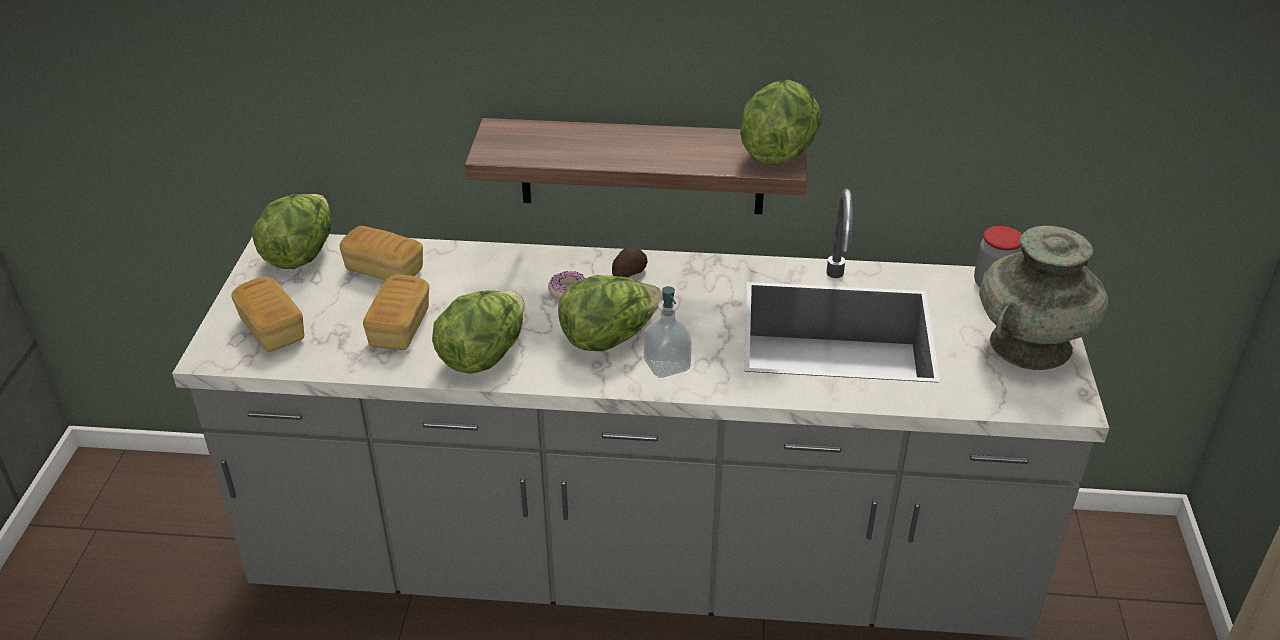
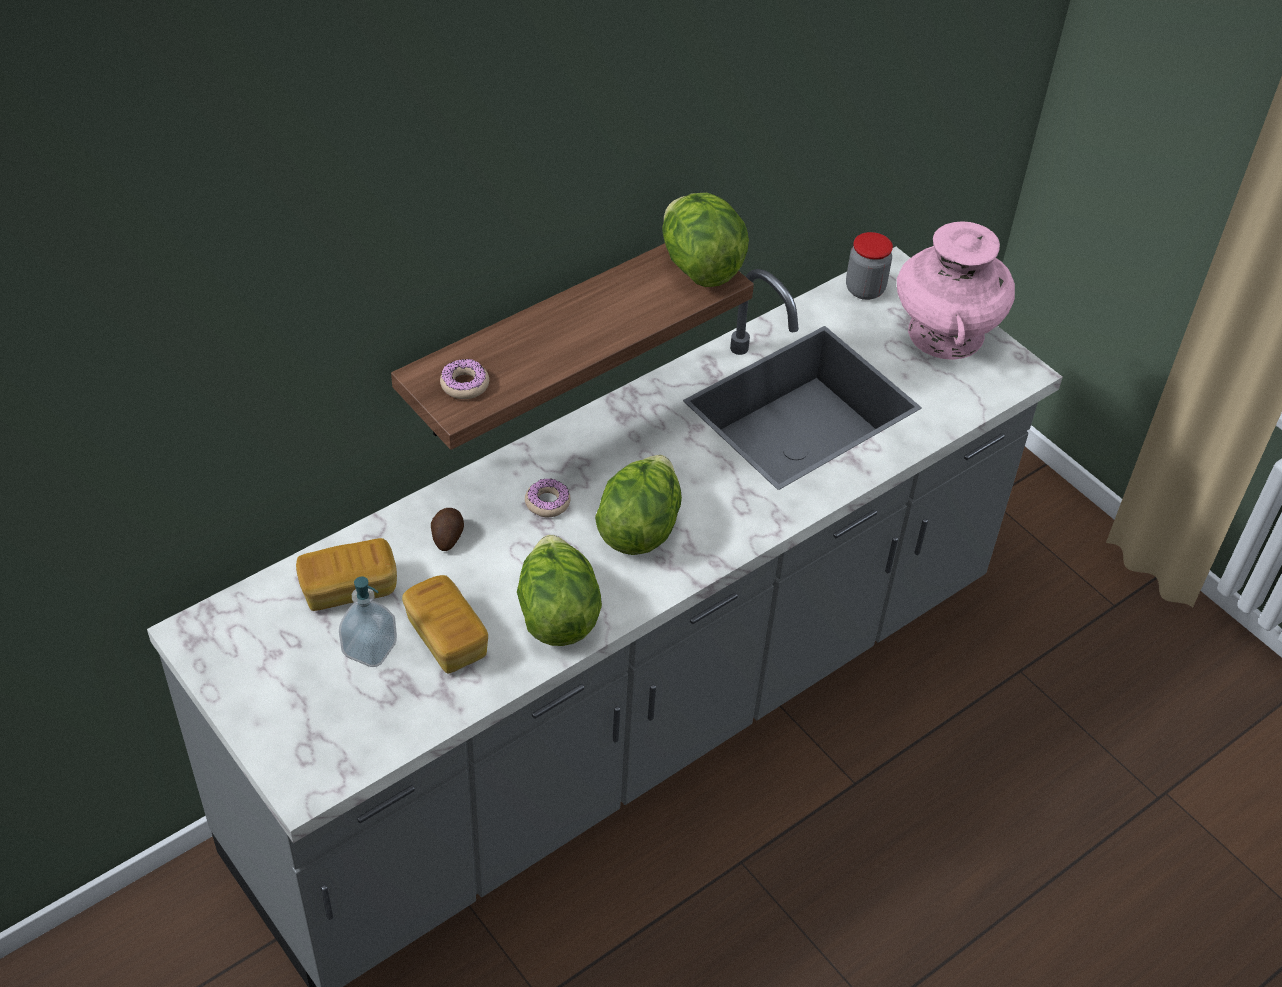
camera: 45 degrees left, 10 degrees up
bread [231,277,304,352] -> none
lettuce [253,194,331,269] -> none
potato [612,247,648,277] -> potato moved to [431,508,464,551]
soap dispenser [644,286,692,378] -> soap dispenser moved to [339,576,397,667]
turquoise vase [979,226,1108,370] -> pink vase [897,221,1015,360]
none -> donut [440,359,489,399]

